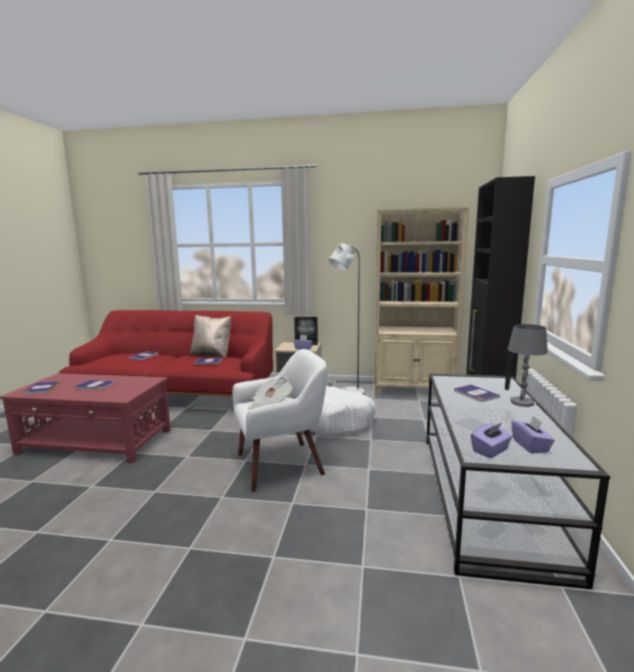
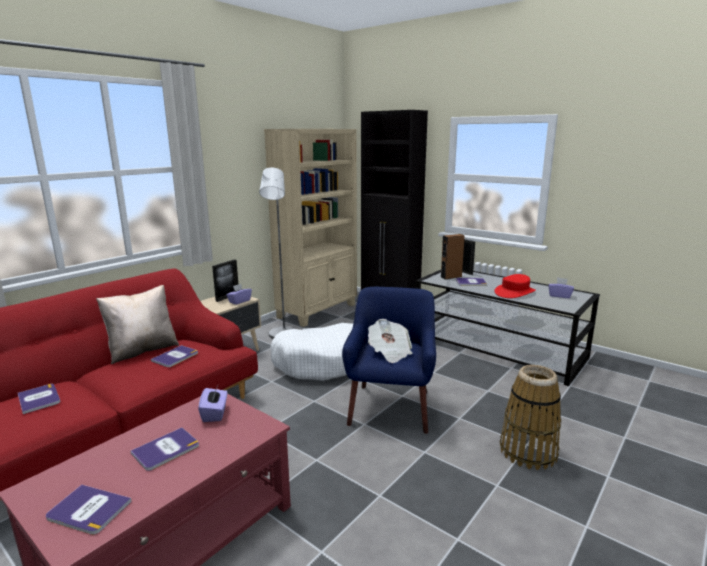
camera: 60 degrees left, 5 degrees up
white armchair [232,349,327,492] -> blue armchair [342,287,436,434]
purple tissue box [471,423,513,458] -> purple tissue box moved to [198,388,227,422]
grey table lamp [508,324,548,407] -> none
none -> brown speaker [441,234,465,279]
none -> red hat [494,274,536,298]
none -> basket [500,365,561,470]

